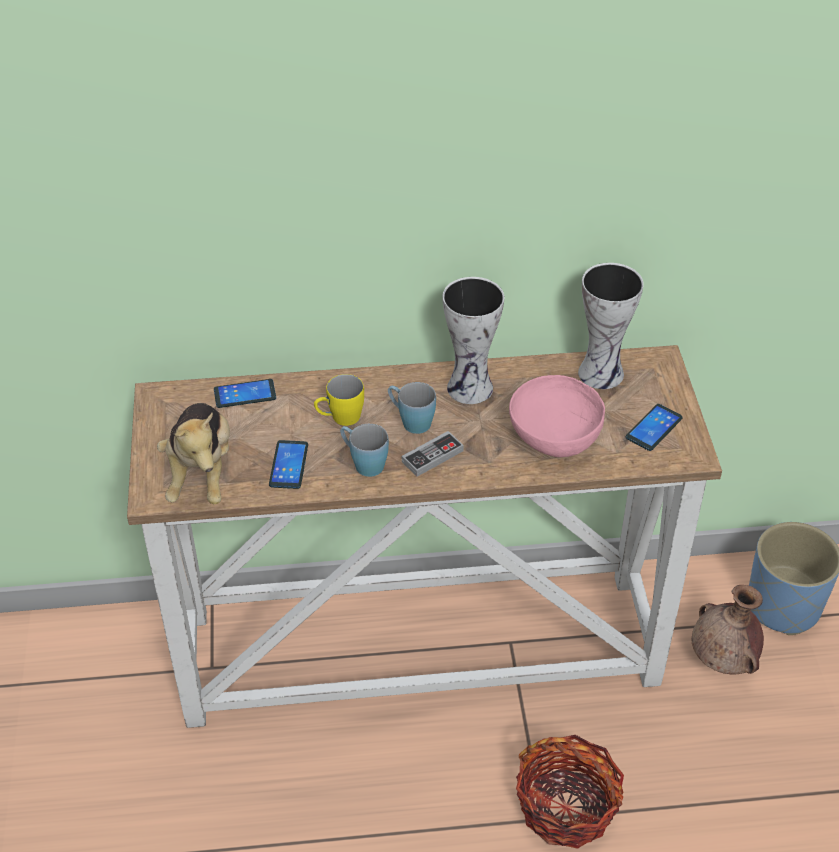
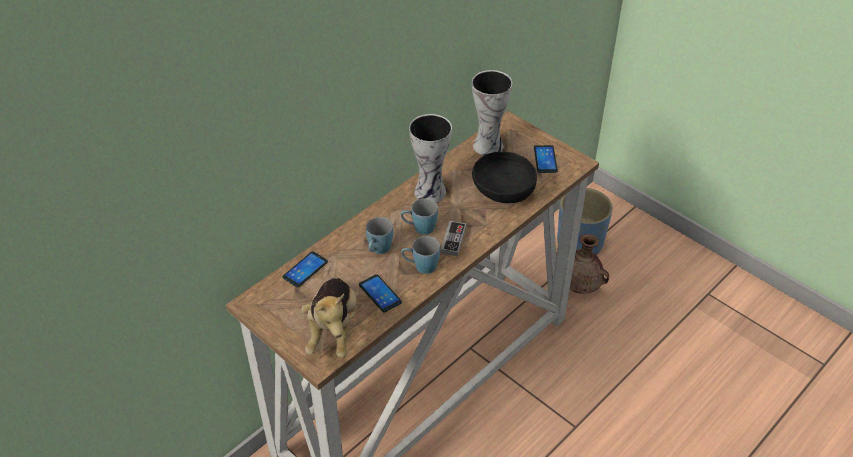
camera: 40 degrees left, 0 degrees up
plush toy [157,403,230,504] -> plush toy turned 45 degrees clockwise [301,278,357,359]
yellow mug [314,374,364,426] -> blue mug [366,217,393,254]
pink bowl [509,375,605,457] -> black bowl [472,152,537,203]
basket [516,735,624,849] -> none

